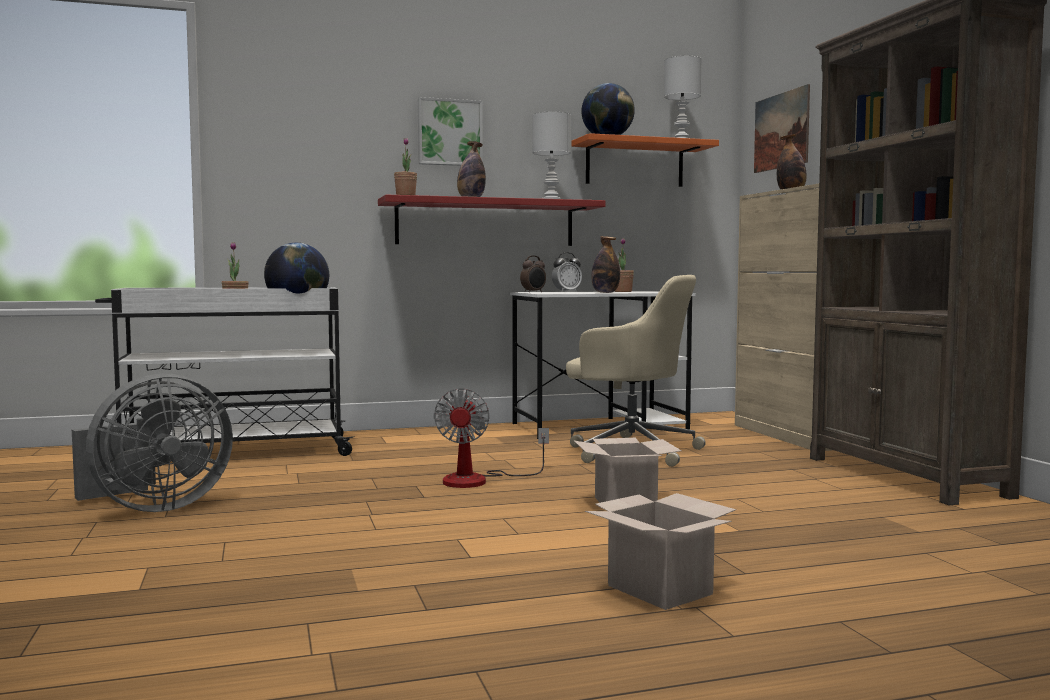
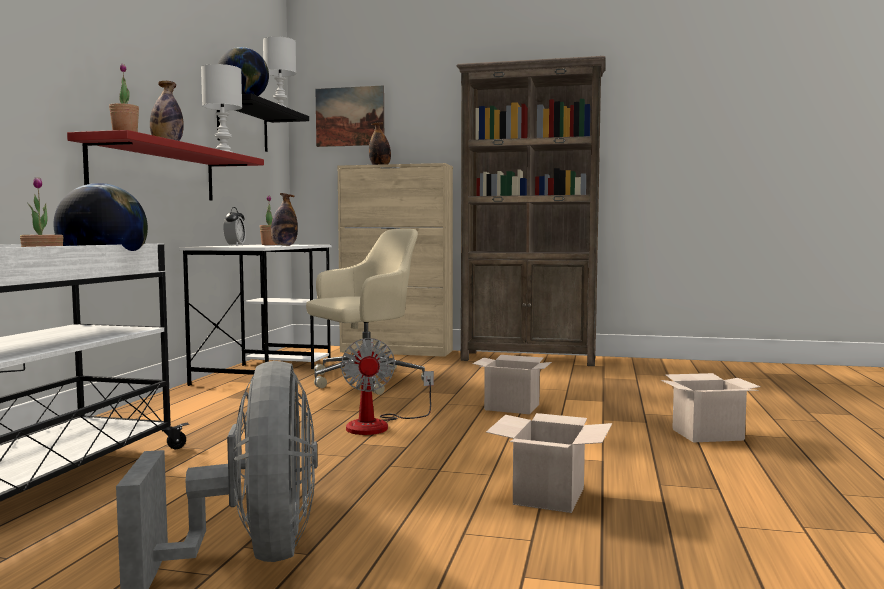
camera: 60 degrees left, 0 degrees up
picture [418,97,483,166] -> none
fan [434,388,549,488] -> fan turned 45 degrees clockwise [341,338,434,435]
alarm clock [520,256,546,292] -> none
orange shelf [571,133,719,187] -> black shelf [217,94,309,152]
none -> cardboard box [486,413,612,513]

